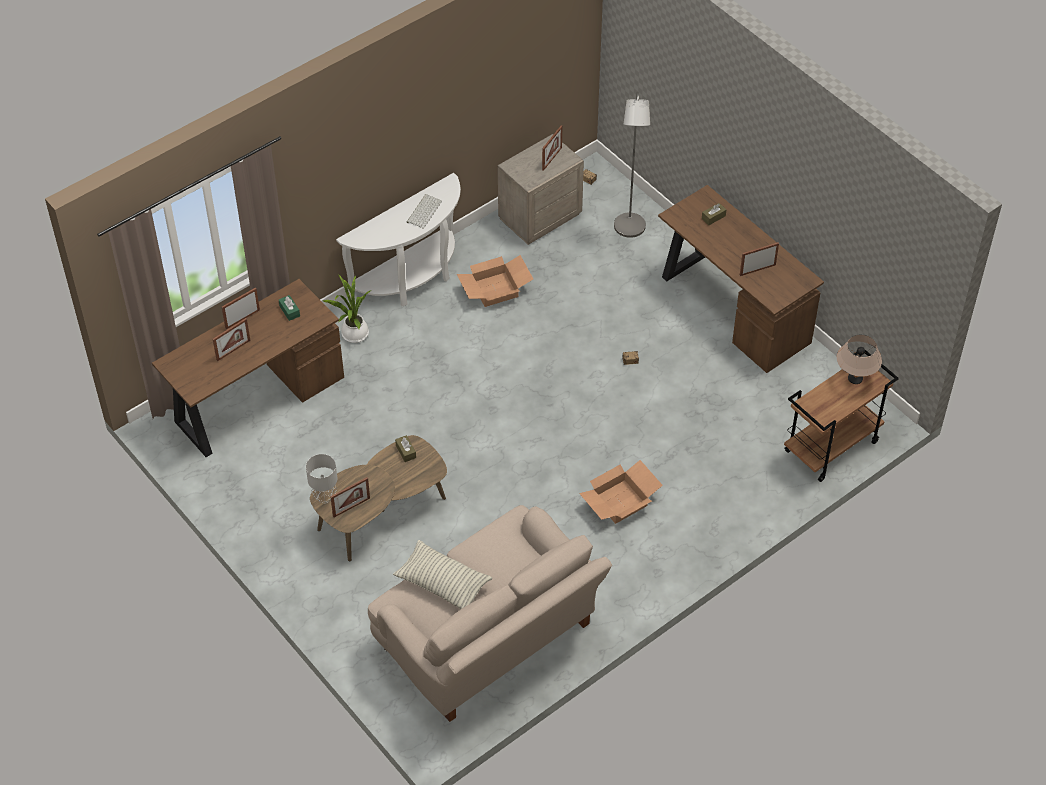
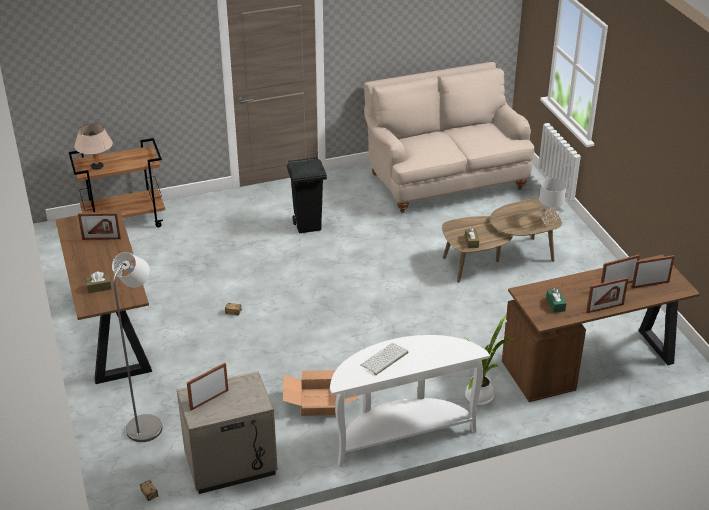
camera: 160 degrees left, 15 degrees down
picture frame [330,477,370,517] -> picture frame moved to [631,255,675,288]
pillow [393,540,492,609] -> none
cardboard box [579,460,663,524] -> black trash can [287,157,327,233]

